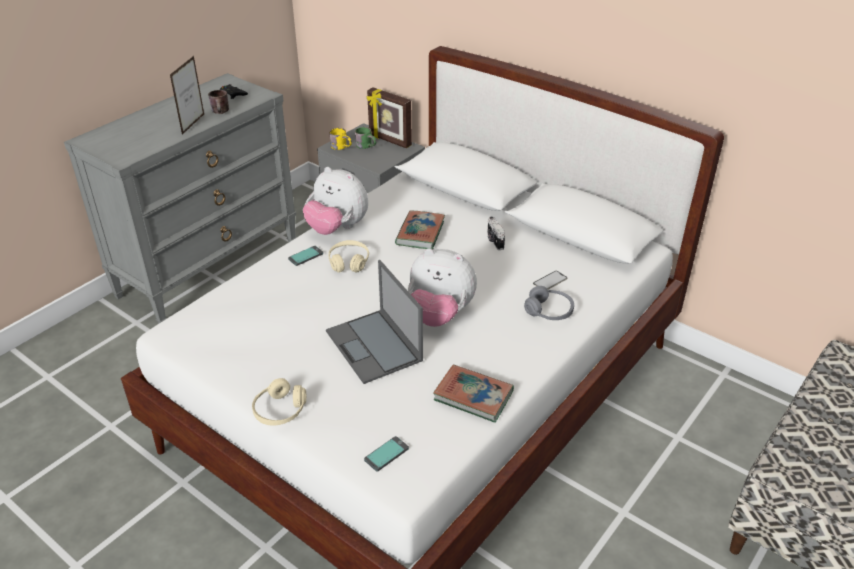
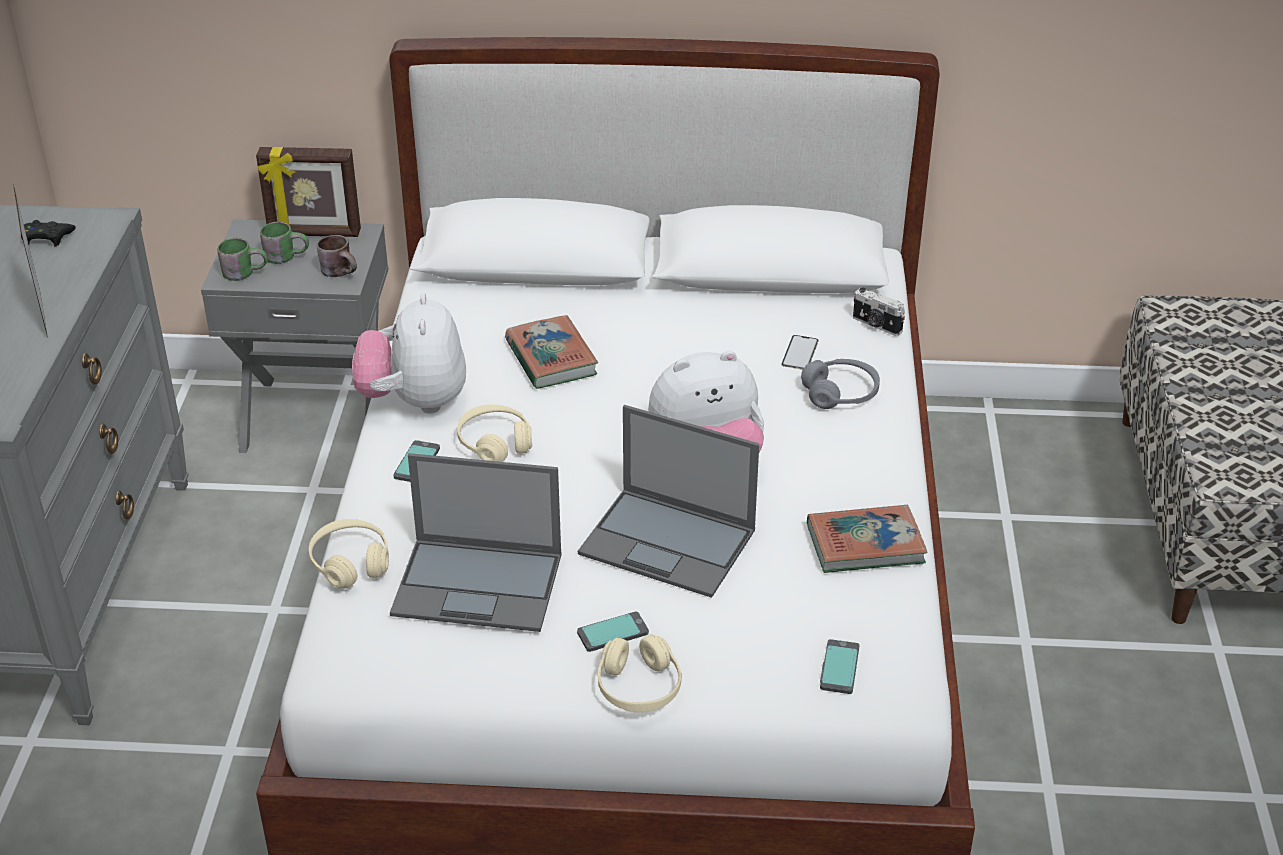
camera: 35 degrees left, 0 degrees up
brown mug [208,90,229,114] -> brown mug moved to [317,235,357,277]
plush toy [303,167,368,235] -> plush toy turned 90 degrees clockwise [352,293,466,414]
yellow mug [329,128,352,150] -> green mug [218,238,268,281]
camera [487,217,505,250] -> camera moved to [853,287,905,336]
none -> beige headphones [309,519,389,588]
none -> laptop [390,453,561,632]
none -> phone [577,612,649,652]

